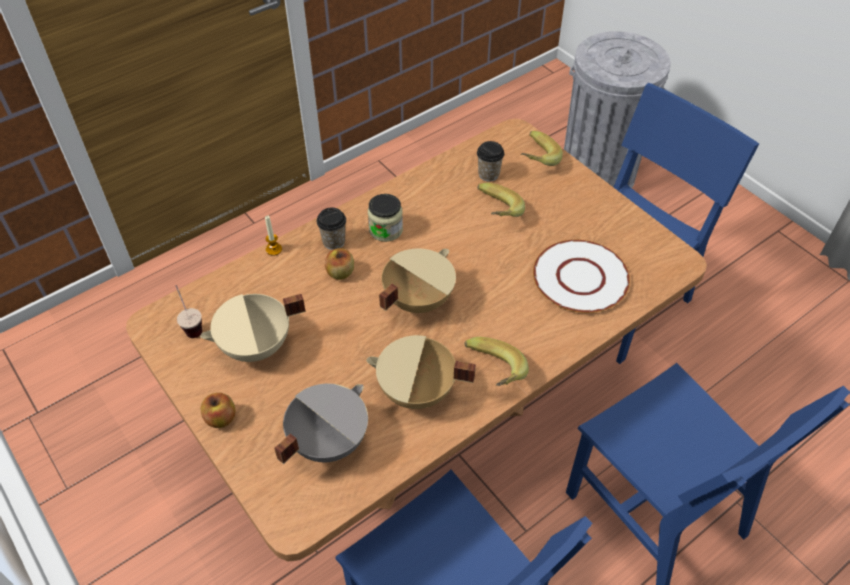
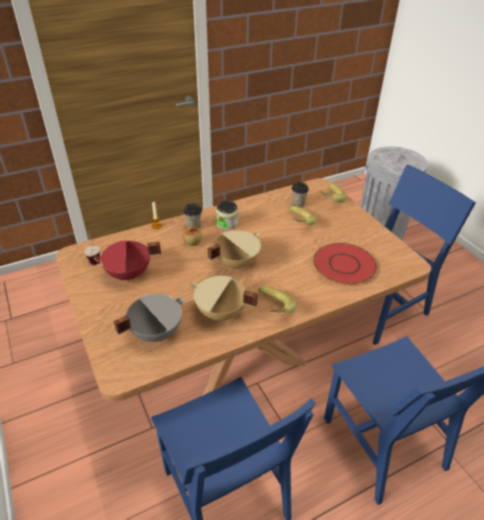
camera: 10 degrees right, 10 degrees down
beige cooking pot [200,294,306,362] -> red cooking pot [93,241,161,282]
apple [200,392,236,428] -> none
white plate [533,240,630,313] -> red plate [313,243,377,285]

